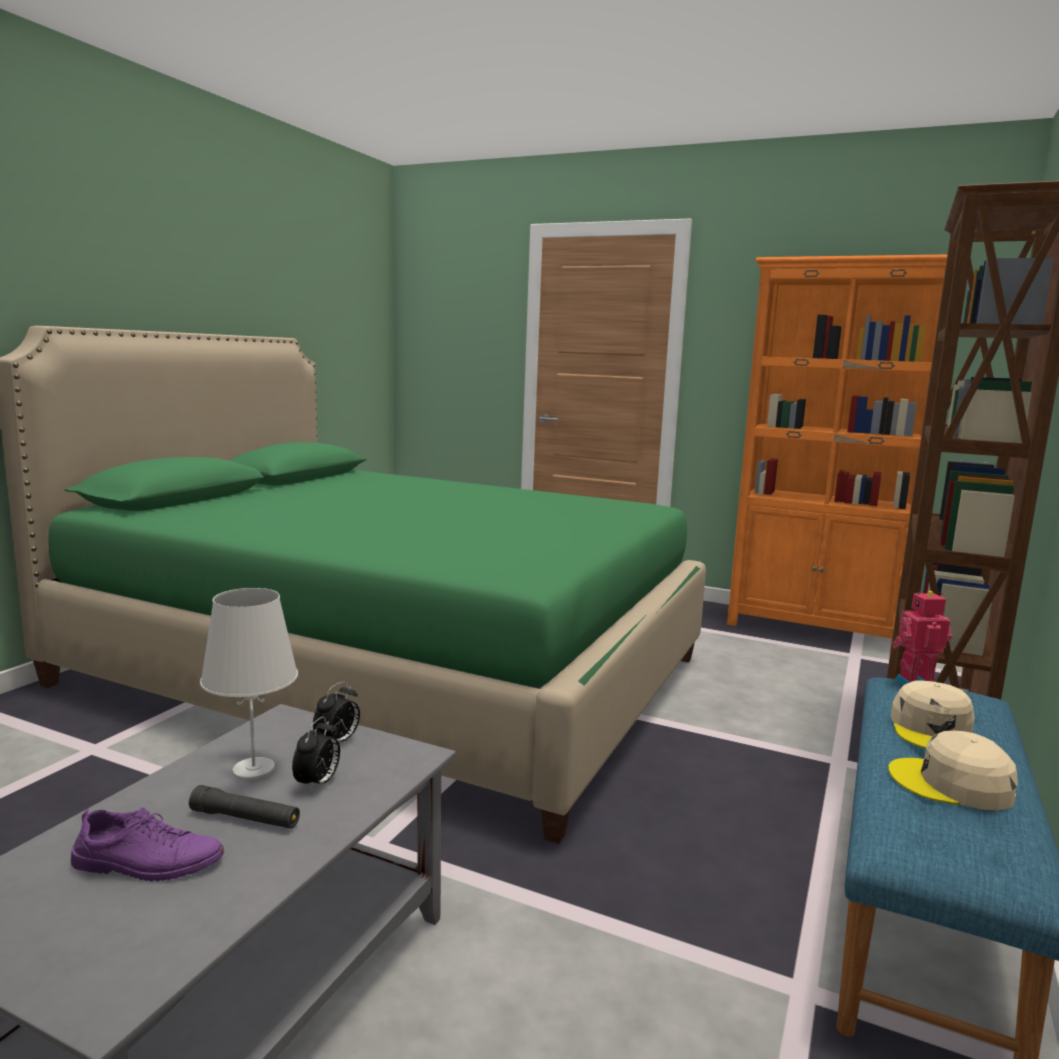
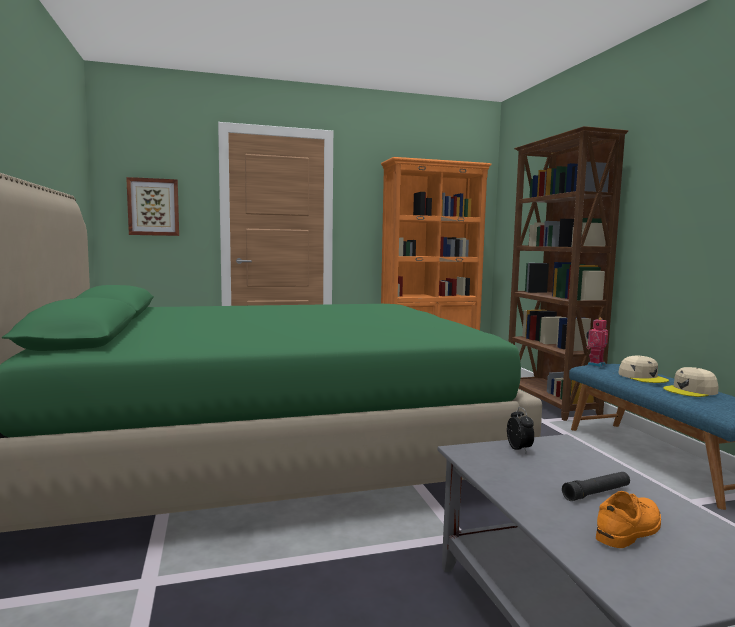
camera: 40 degrees left, 5 degrees down
purple shoe [71,807,224,882] -> orange shoe [596,491,661,548]
white table lamp [200,588,298,781] -> none
alarm clock [292,717,340,793] -> none
none -> picture [126,177,179,236]

